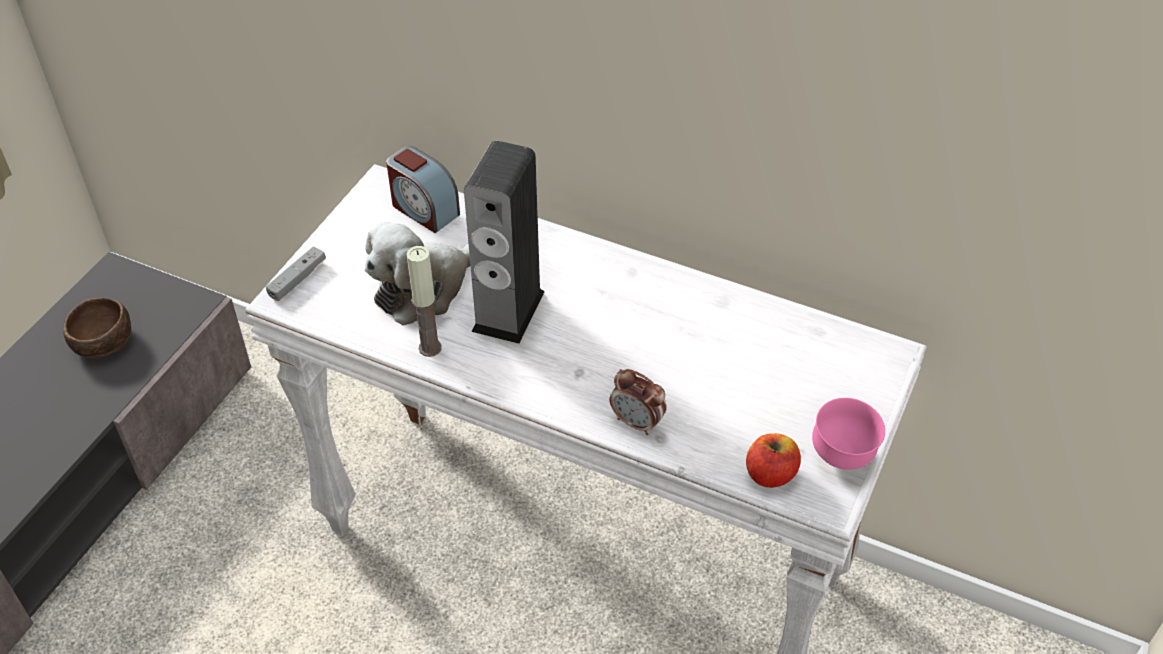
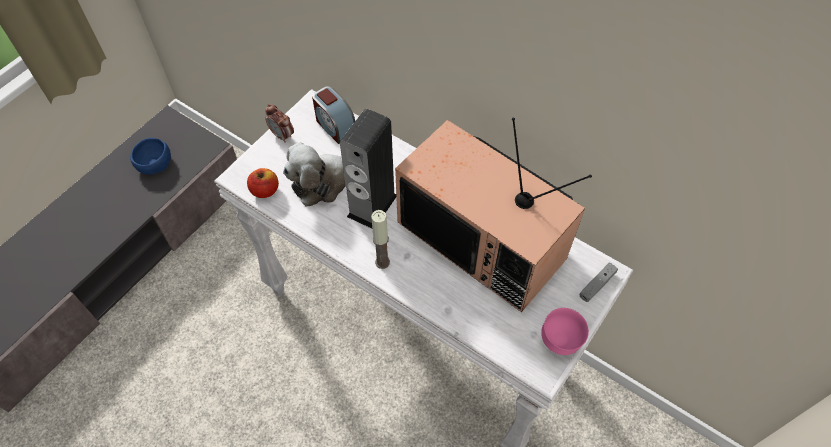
camera: 10 degrees right, 10 degrees up
brown bowl [63,298,131,358] -> blue bowl [130,138,171,174]
grey game controller [266,247,326,301] -> grey game controller moved to [579,262,618,302]
candle [406,246,442,357] -> candle moved to [371,210,390,269]
alarm clock [610,369,667,435] -> alarm clock moved to [265,104,294,143]
apple [746,433,801,488] -> apple moved to [247,168,279,198]
none -> television [395,118,592,312]

